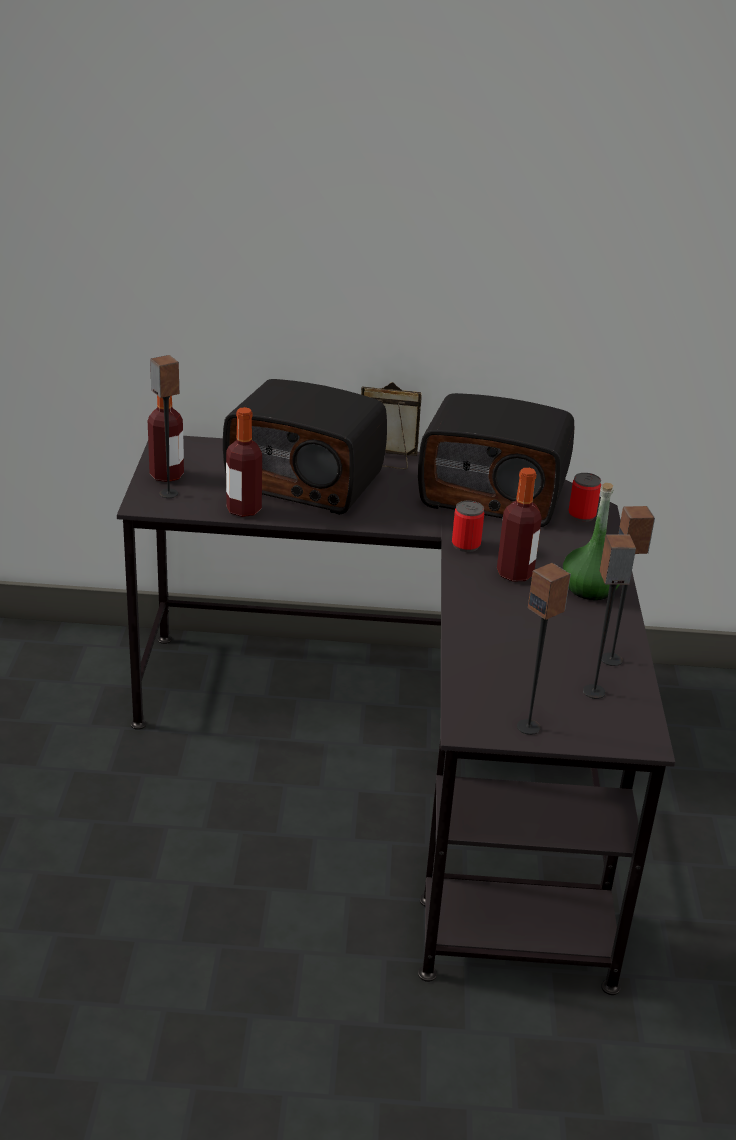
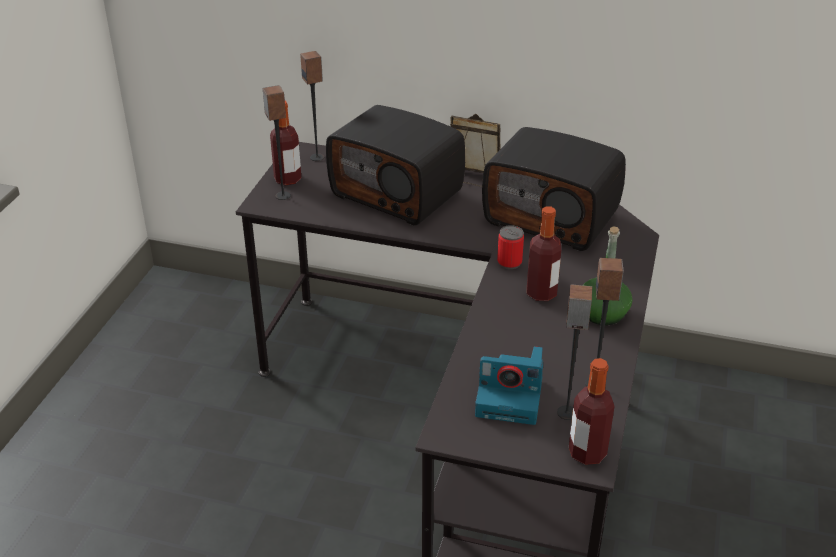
camera: 15 degrees right, 5 degrees up
bottle [226,407,262,517] -> bottle moved to [569,358,615,465]
speaker [517,563,571,735] -> speaker moved to [300,51,324,161]
can [568,473,601,522] -> none
none -> camera [475,346,543,425]

